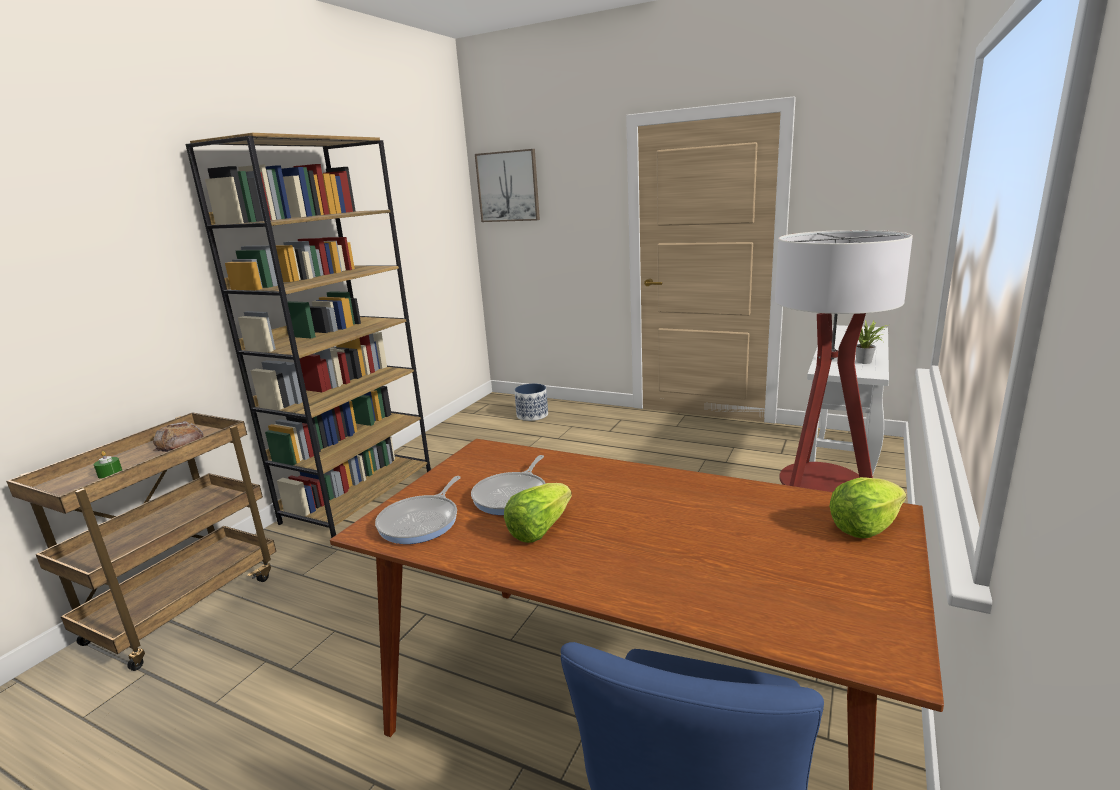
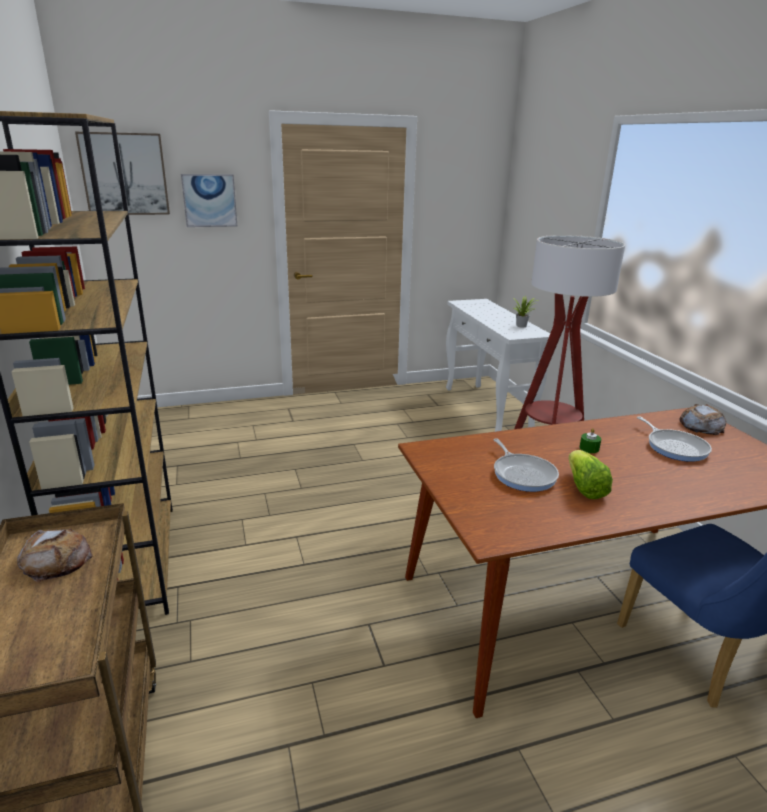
camera: 45 degrees left, 5 degrees up
green candle [93,451,122,479] -> green candle moved to [579,428,601,453]
frying pan [375,476,461,544] -> frying pan moved to [637,416,712,462]
planter [514,383,548,421] -> none
lettuce [829,477,906,538] -> bread [679,404,726,435]
none -> picture [181,174,237,227]

